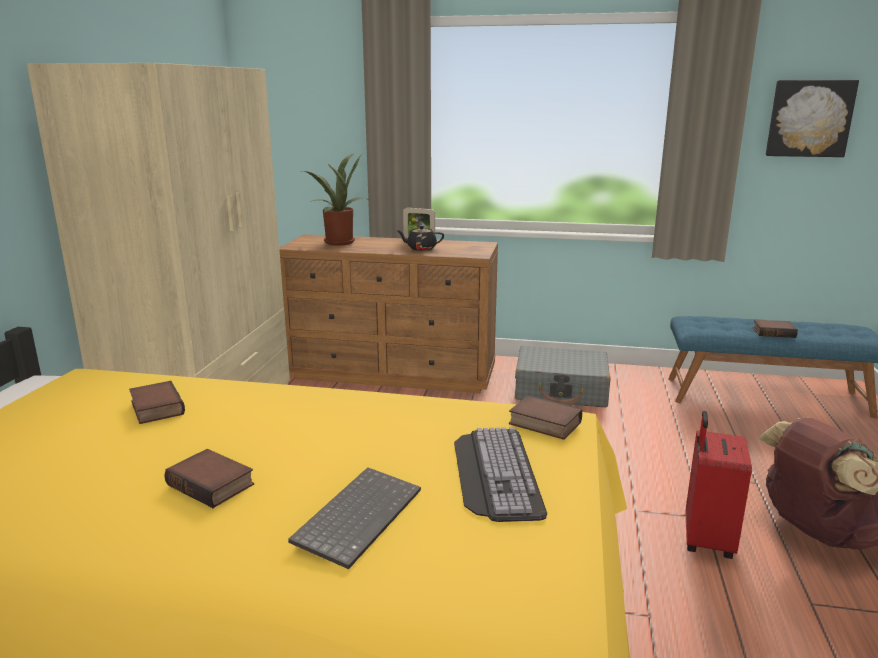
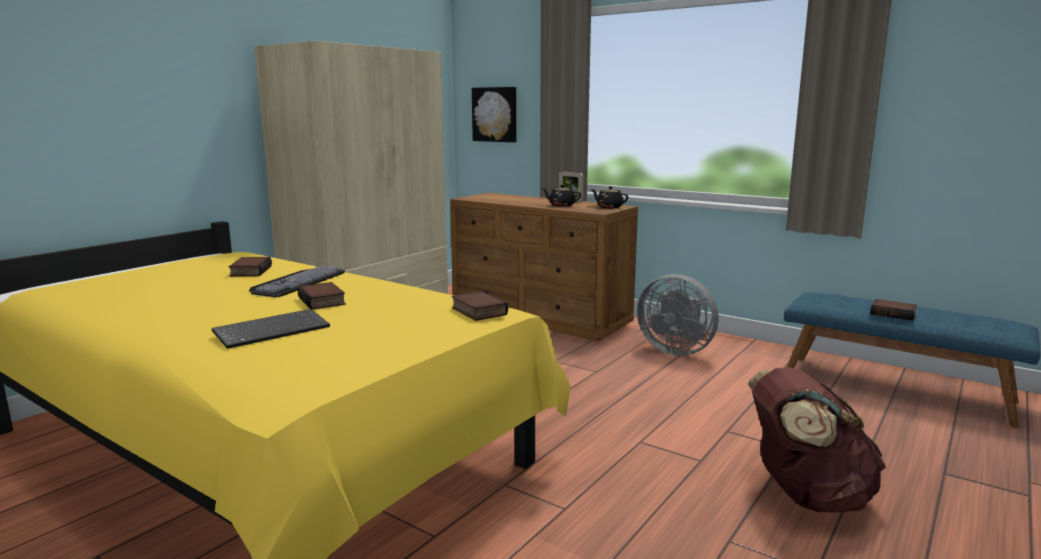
camera: 25 degrees right, 5 degrees down
book [164,449,254,508] -> book moved to [298,282,346,310]
potted plant [302,154,365,246] -> none
keyboard [454,427,547,522] -> keyboard moved to [249,266,345,297]
grey suitcase [515,345,610,407] -> grey fan [637,274,718,356]
red suitcase [686,411,752,559] -> none
picture [766,80,859,157] -> picture moved to [472,87,516,142]
none -> black teapot [591,186,628,208]

